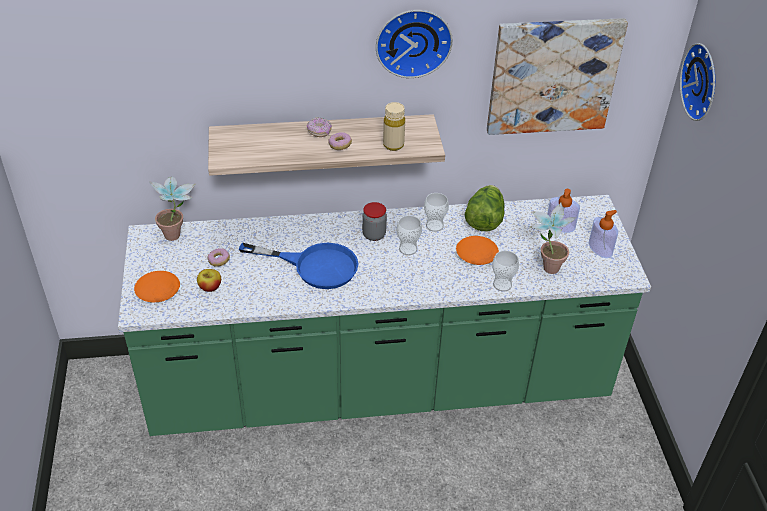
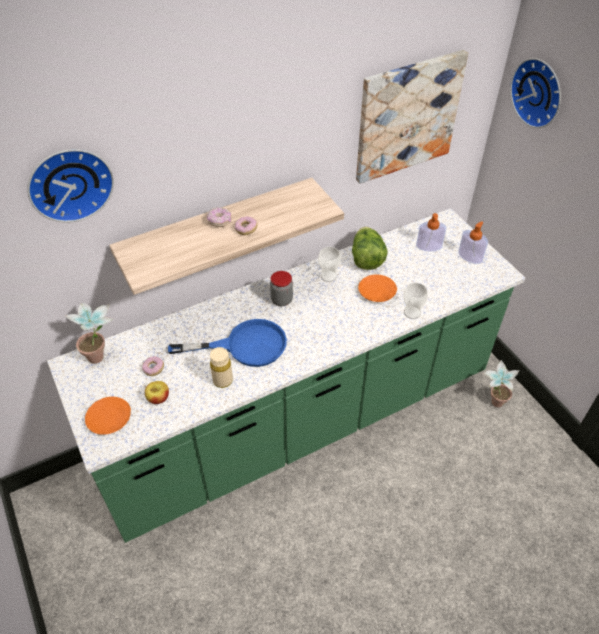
camera: 20 degrees left, 5 degrees up
wall clock [376,10,453,78] -> wall clock moved to [27,149,114,222]
beige bottle [383,102,405,151] -> beige bottle moved to [210,347,233,388]
cup [397,215,422,255] -> none
potted plant [530,203,576,274] -> potted plant moved to [484,360,520,408]

